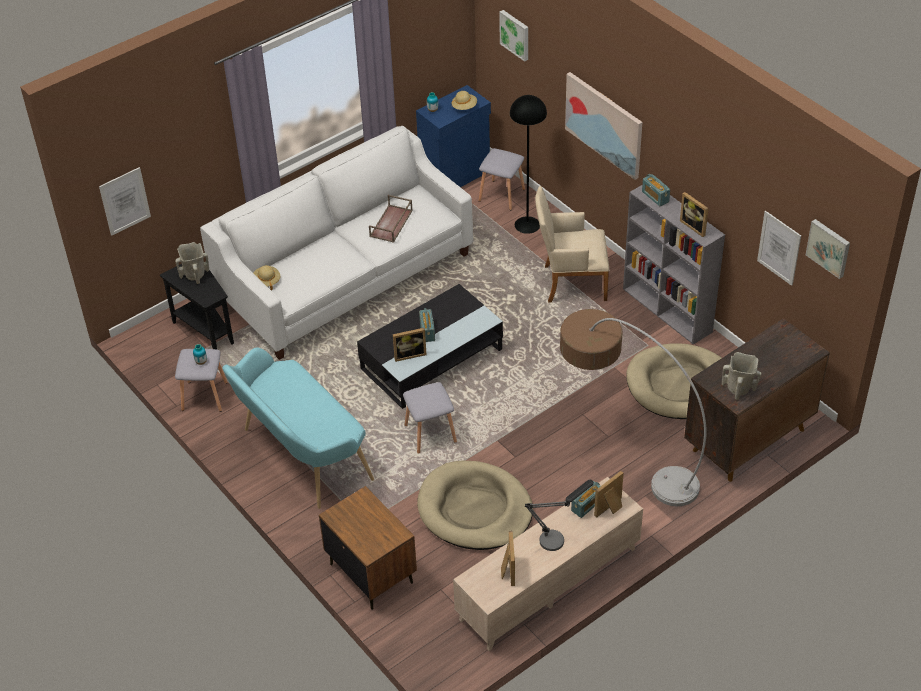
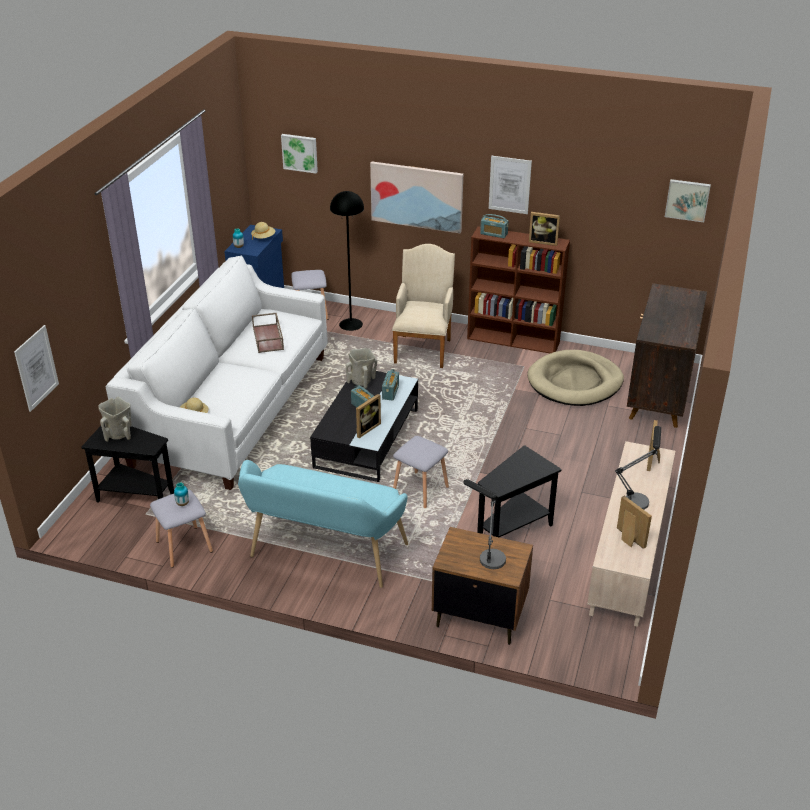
camera: 35 degrees left, 10 degrees down
beige dog bed [417,460,533,550] -> black side table [477,445,562,537]
beige armchair [535,186,610,303] -> beige armchair turned 135 degrees clockwise [392,244,455,368]
floor lamp [560,309,707,506] -> none
radio [571,481,600,518] -> radio moved to [382,369,399,401]
grey bookcase [623,185,725,345] -> brown bookcase [467,226,570,353]
beige vase [722,352,762,400] -> beige vase moved to [346,348,377,389]
picture [757,211,801,286] -> picture moved to [489,156,532,214]
none -> table lamp [463,479,506,569]

